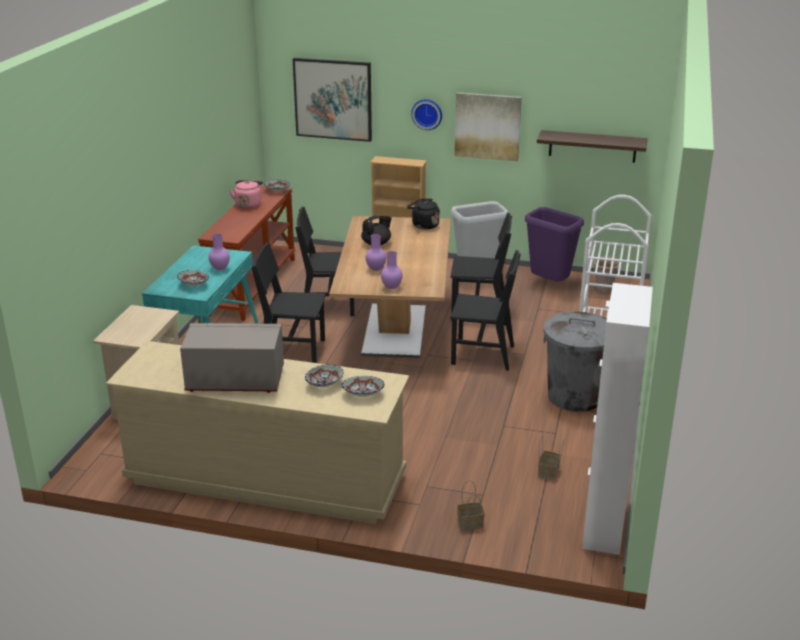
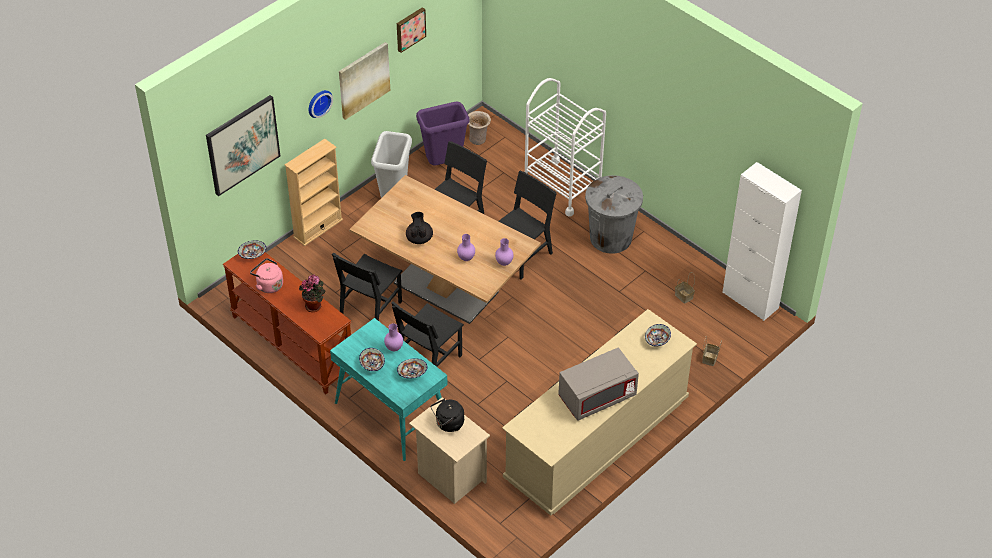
camera: 60 degrees left, 20 degrees up
grey microwave [180,323,284,393] -> grey microwave turned 150 degrees counterclockwise [558,347,639,421]
bowl [305,365,344,387] -> bowl moved to [359,348,385,371]
black kettle [407,199,440,229] -> black kettle moved to [431,399,464,432]
shelf [537,130,648,163] -> none
none -> potted plant [299,275,325,312]
none -> picture [397,7,426,53]

